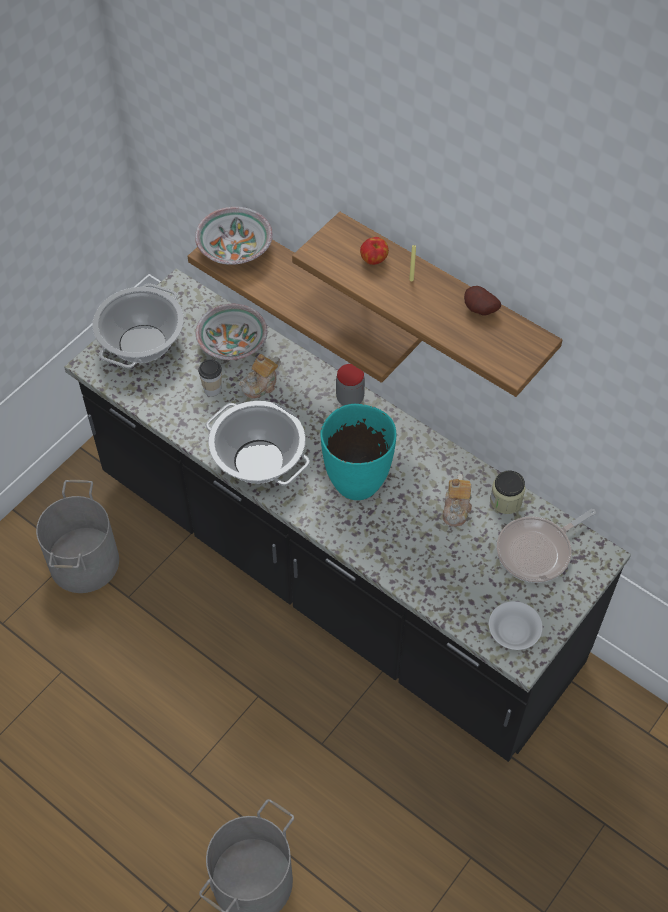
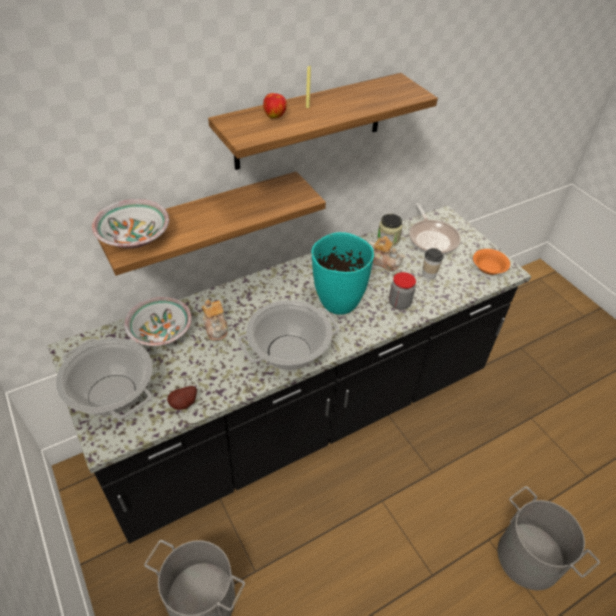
camera: 70 degrees left, 10 degrees down
cup [198,359,222,396] -> cup moved to [422,248,443,279]
jar [336,364,365,406] -> jar moved to [389,272,416,310]
potato [464,286,501,316] -> potato moved to [167,386,197,410]
white bowl [489,601,542,650] -> orange bowl [473,249,510,275]

